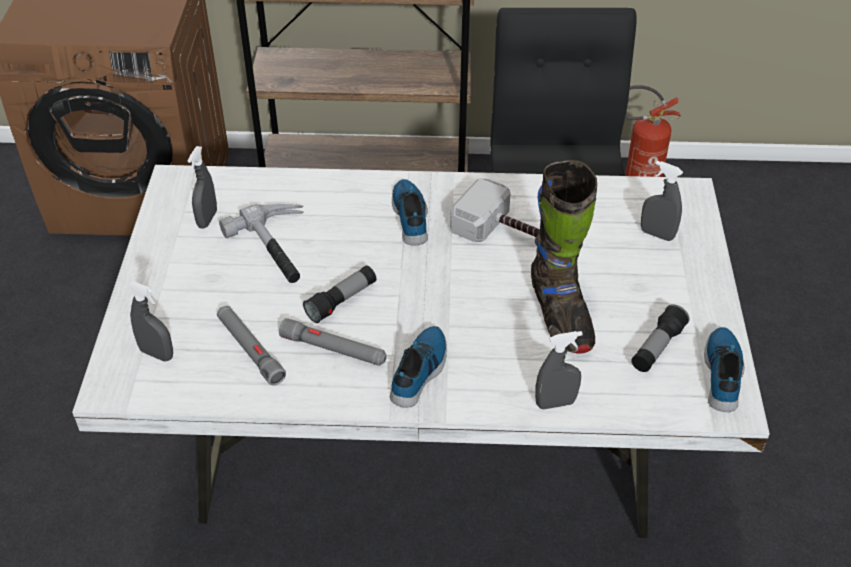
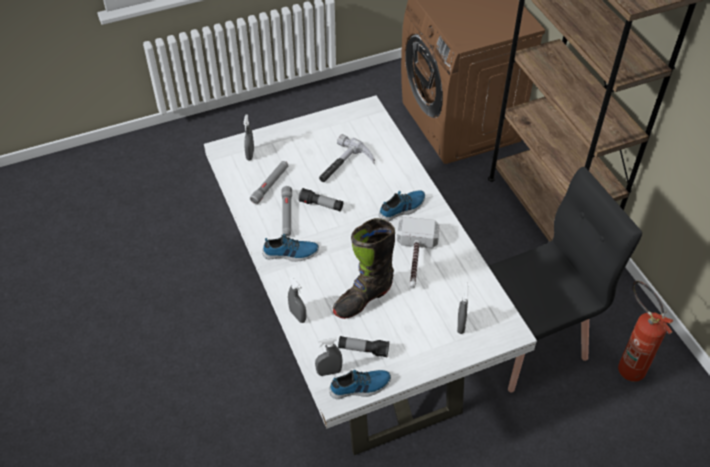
camera: 65 degrees right, 5 degrees up
grey spray bottle [188,146,217,228] -> grey spray bottle moved to [315,337,343,376]

